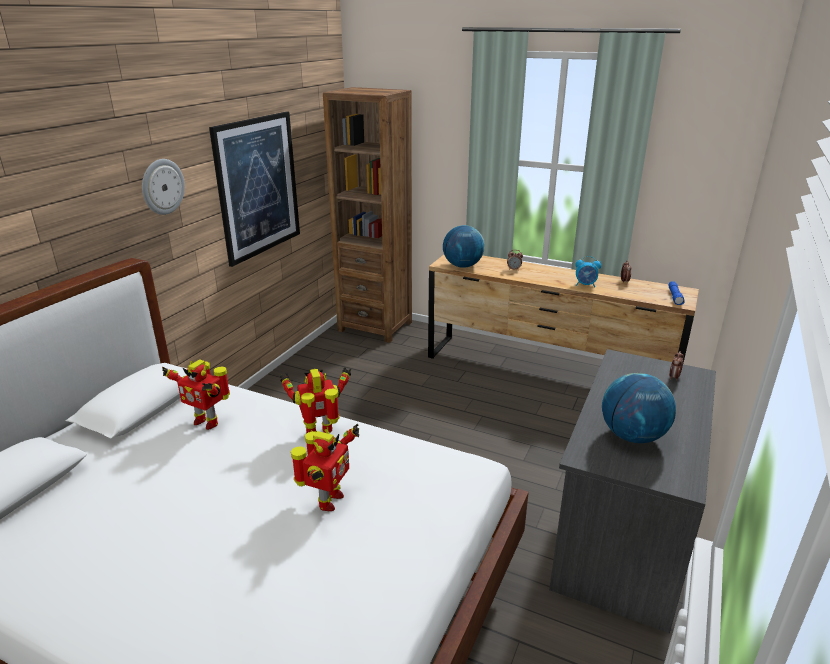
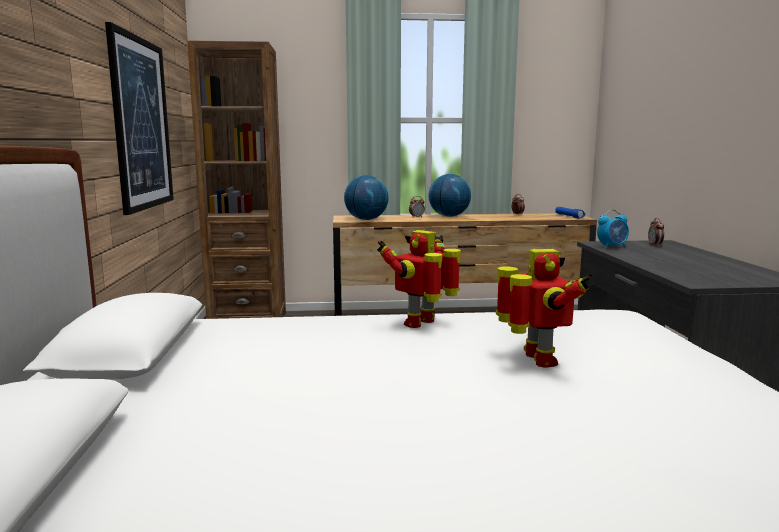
camera: 30 degrees left, 15 degrees down
wall clock [142,159,185,215] -> none
toy robot [162,360,230,430] -> none
alarm clock [575,256,601,287] -> alarm clock moved to [597,209,629,249]
globe [602,373,676,443] -> globe moved to [428,174,471,217]

